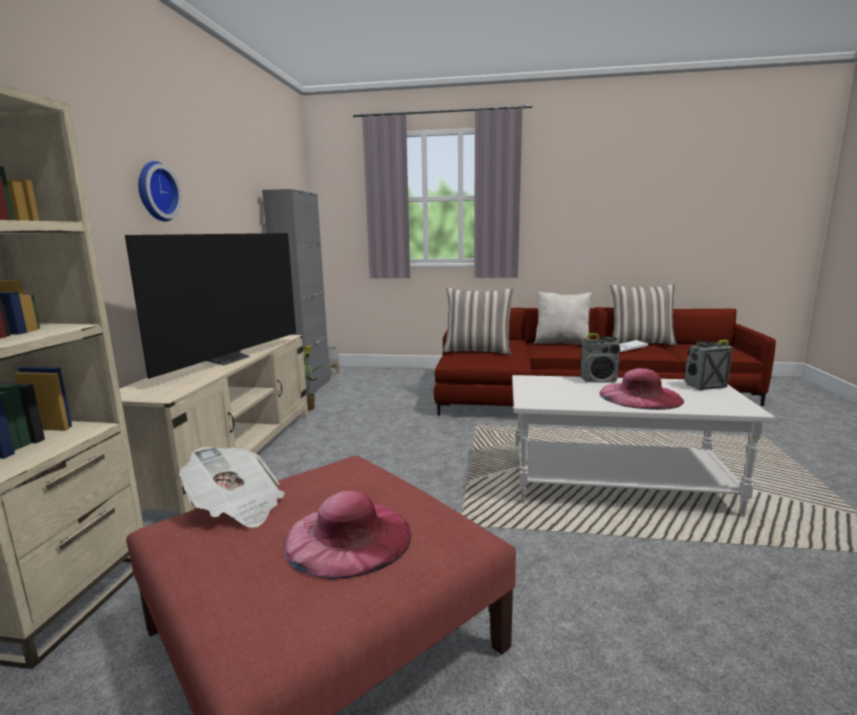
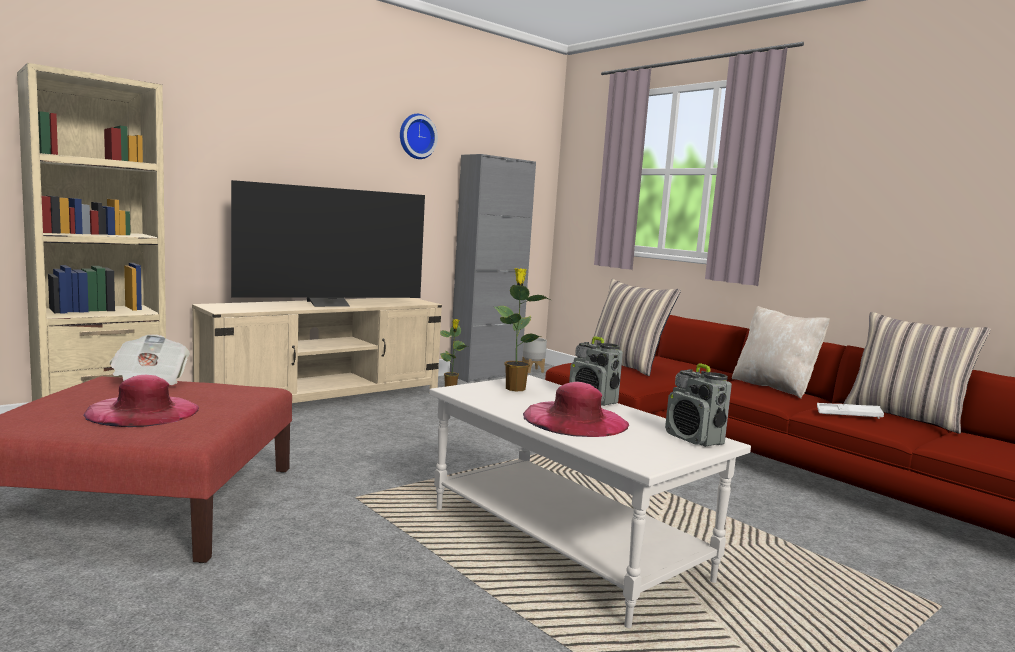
camera: 40 degrees right, 5 degrees down
wall clock [138,161,182,222] -> wall clock moved to [400,114,438,159]
radio [684,340,733,390] -> radio turned 150 degrees counterclockwise [665,363,732,447]
none -> potted plant [494,268,551,391]

